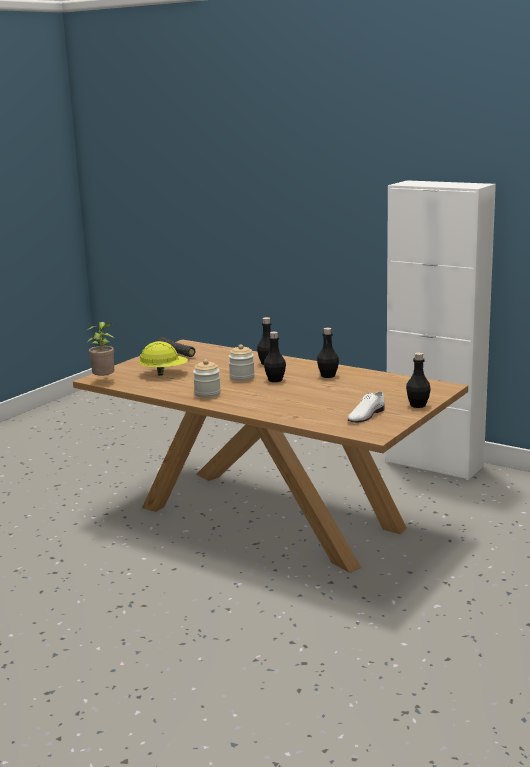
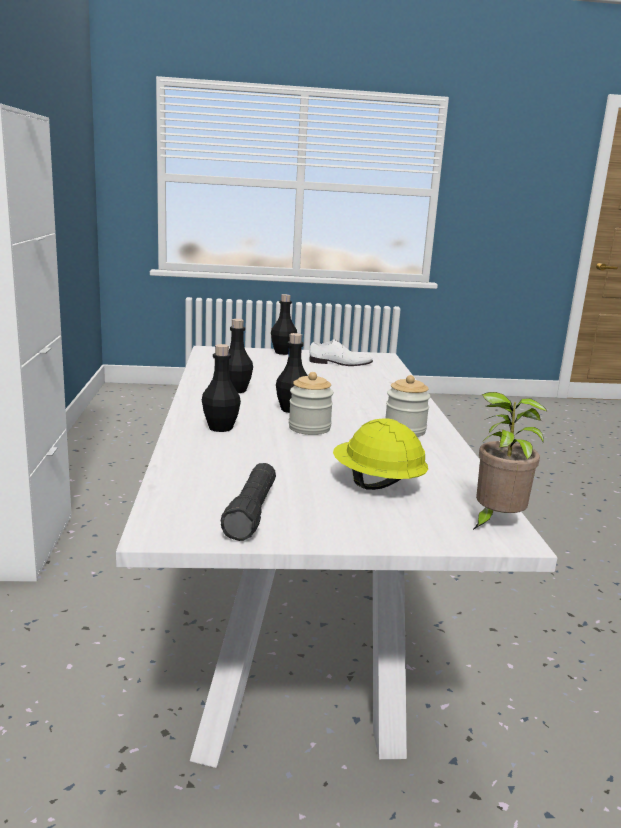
camera: 130 degrees left, 0 degrees up
brown dining table [73,340,468,573] -> white dining table [116,346,557,768]

